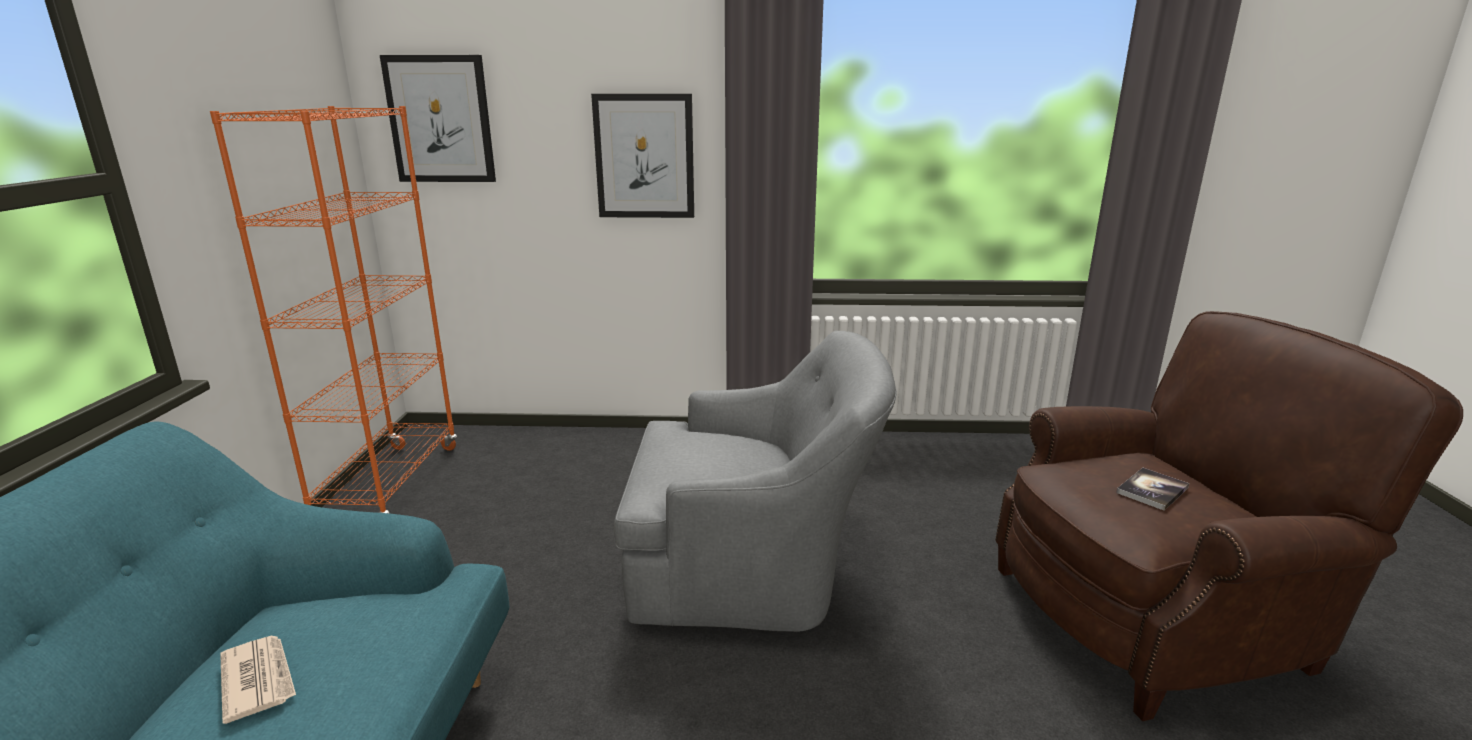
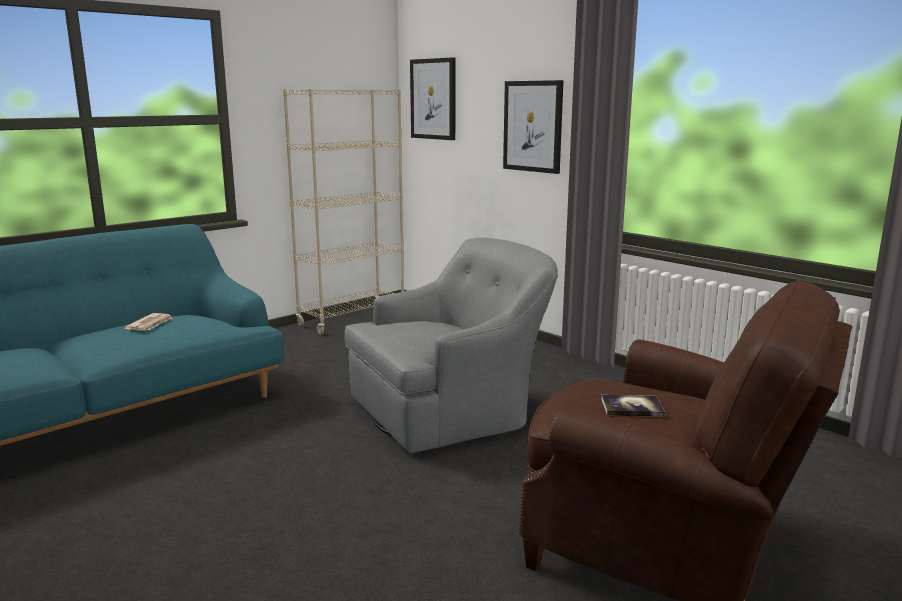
camera: 45 degrees right, 5 degrees down
orange bookcase [210,106,457,513] -> beige bookcase [283,89,404,335]
grey armchair [614,331,897,632] -> grey armchair turned 75 degrees counterclockwise [344,238,558,453]

